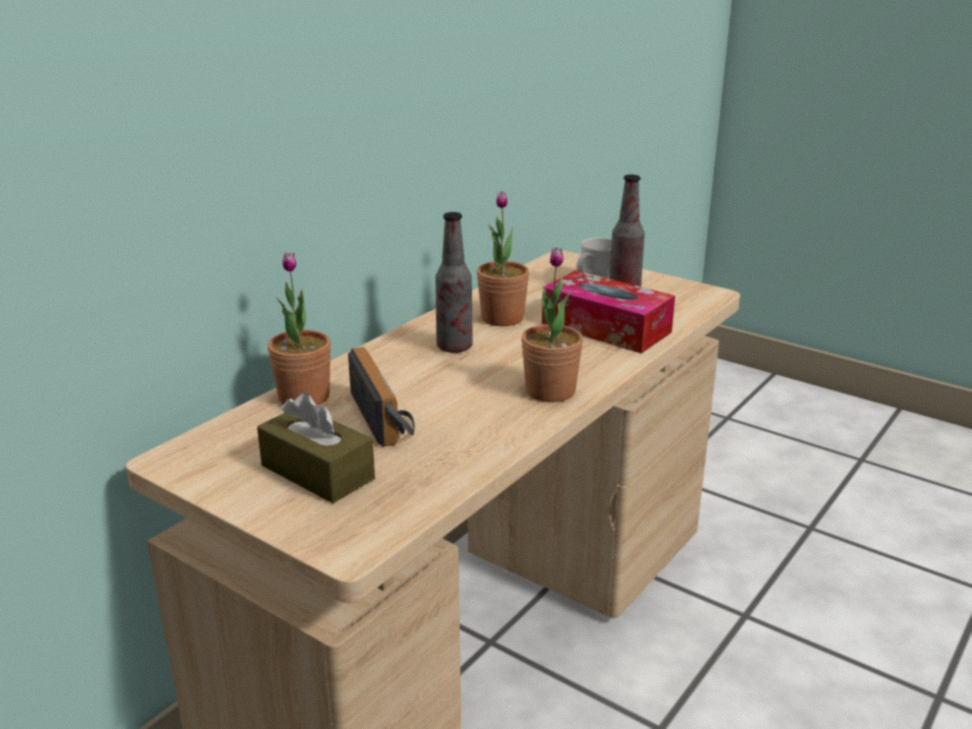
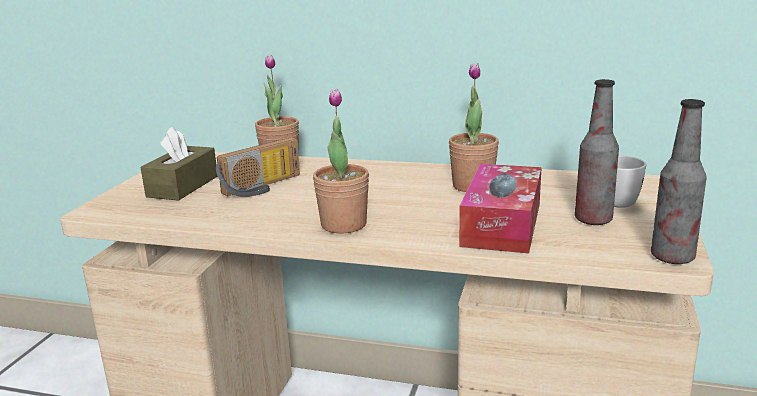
camera: 70 degrees right, 5 degrees down
bottle [435,212,473,353] -> bottle moved to [651,99,707,264]

